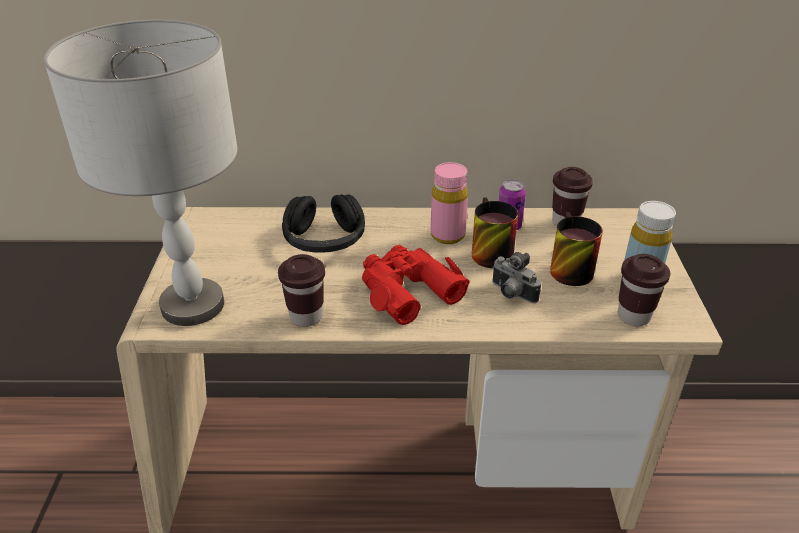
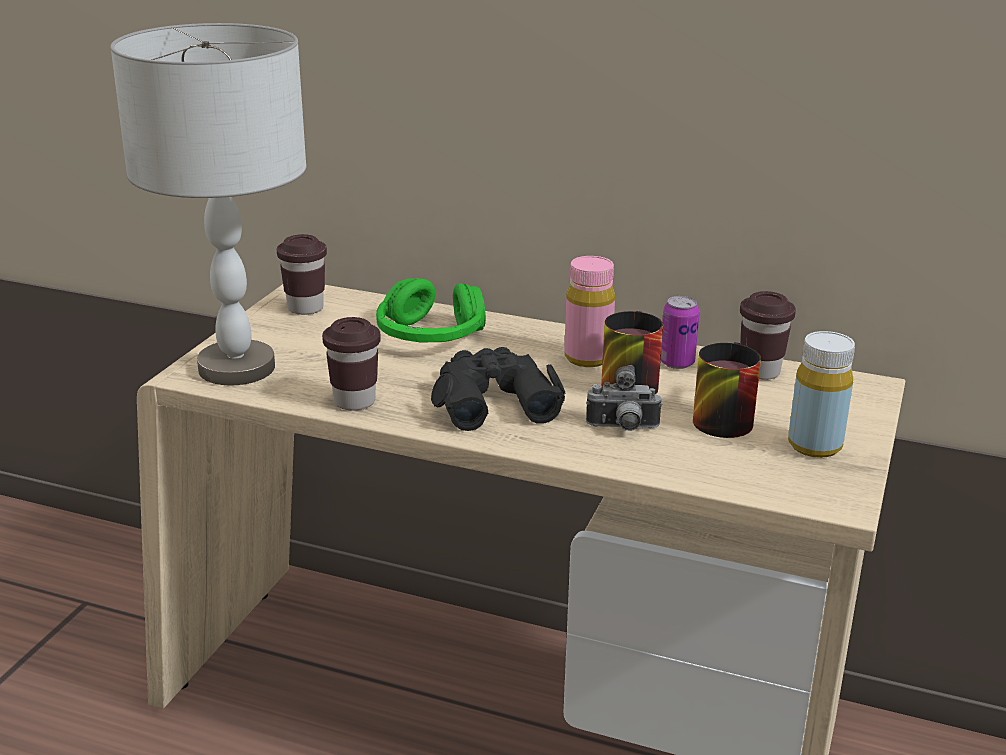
camera: 20 degrees right, 10 degrees down
black headphones [282,194,365,253] -> green headphones [376,278,486,342]
red binoculars [362,245,470,325] -> black binoculars [431,347,566,431]
camera [492,252,541,303] -> camera turned 60 degrees counterclockwise [586,365,662,431]
brown cup [618,254,671,326] -> brown cup moved to [277,234,327,315]

